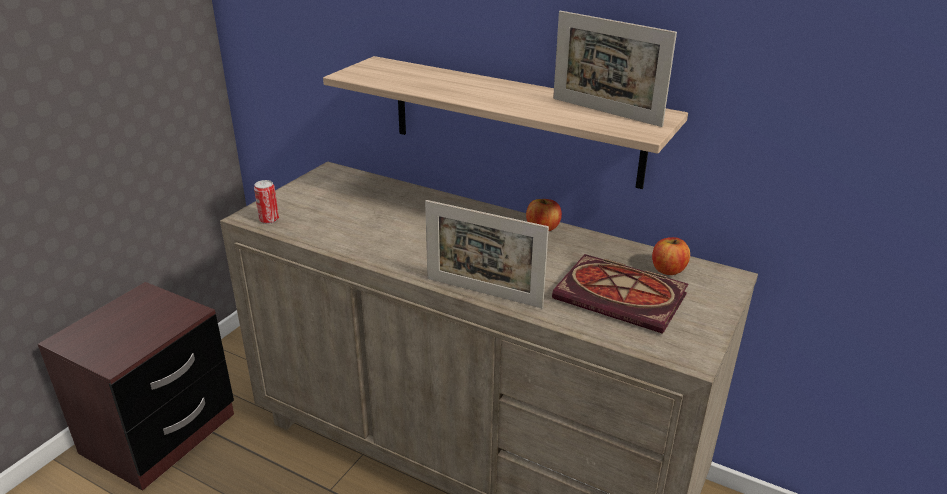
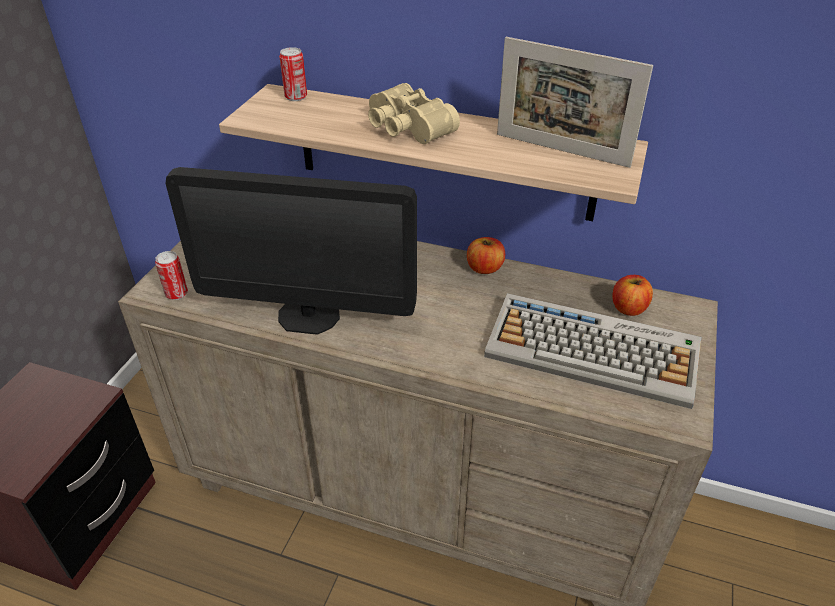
camera: 10 degrees left, 10 degrees up
picture frame [425,200,549,308] -> none
book [552,254,688,334] -> keyboard [484,293,701,409]
none -> monitor [166,167,417,335]
none -> can [279,47,307,101]
none -> beige binoculars [368,83,460,144]

